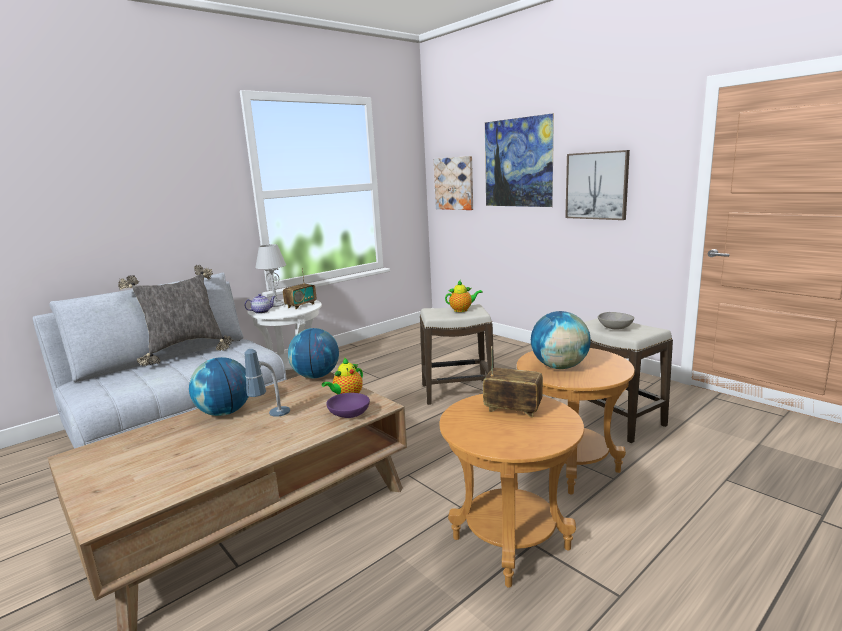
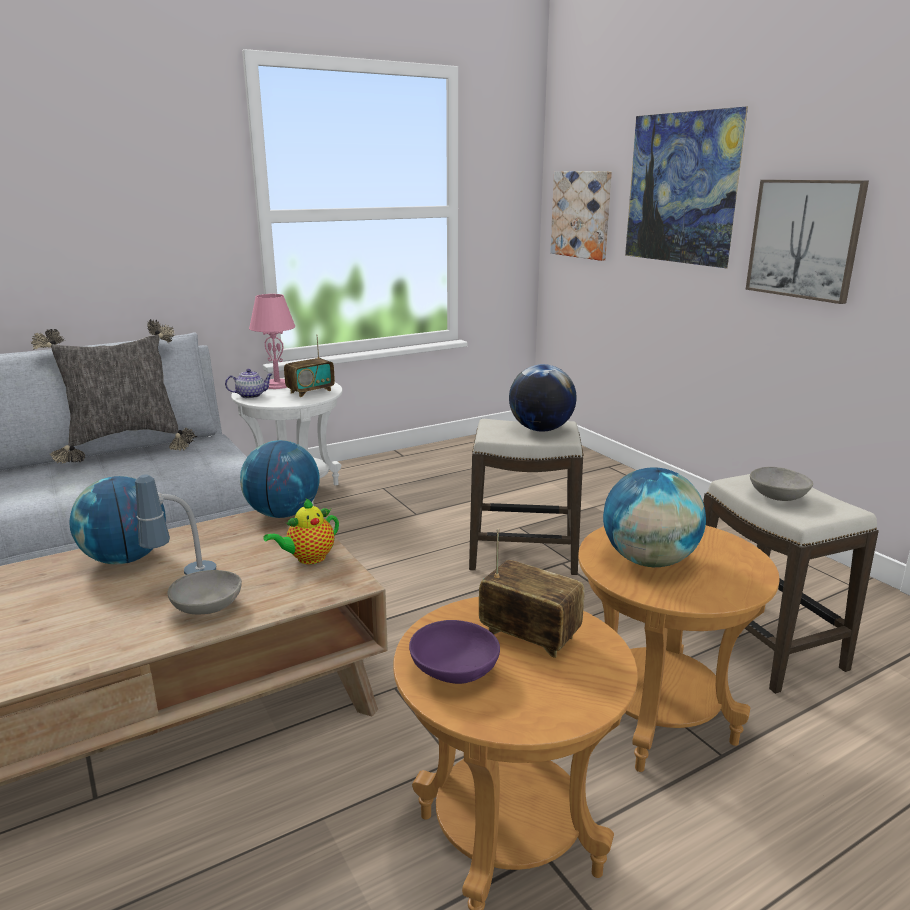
camera: 10 degrees right, 5 degrees up
grey table lamp [255,244,286,307] -> pink table lamp [249,294,295,389]
purple bowl [326,393,370,418] -> purple bowl moved to [409,620,500,684]
teapot [445,281,483,312] -> globe [509,364,576,432]
none -> grey bowl [167,570,242,615]

